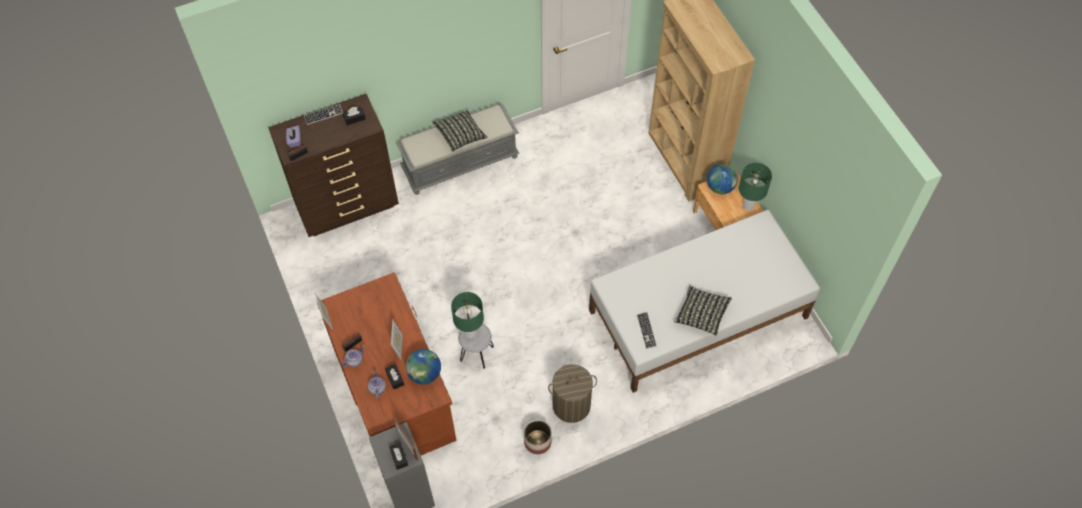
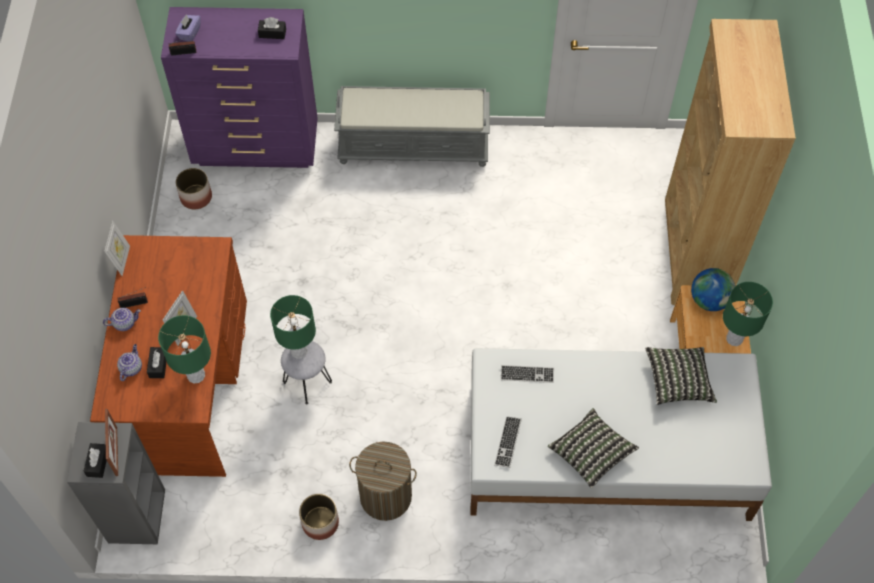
camera: 25 degrees right, 0 degrees up
brown dresser [268,94,399,237] -> purple dresser [161,7,318,168]
keyboard [304,104,343,125] -> keyboard moved to [501,365,554,383]
globe [406,349,441,384] -> green table lamp [158,315,211,384]
pillow [433,110,488,152] -> pillow moved to [645,347,717,405]
none -> planter [176,168,212,209]

